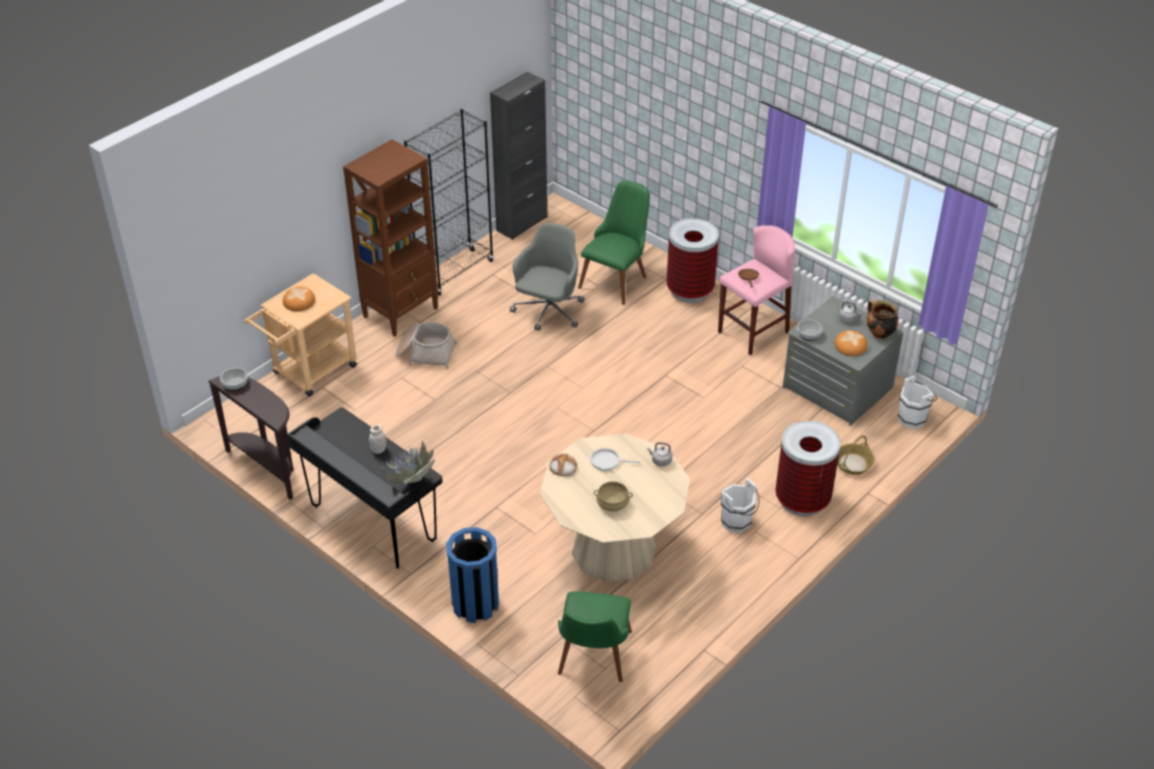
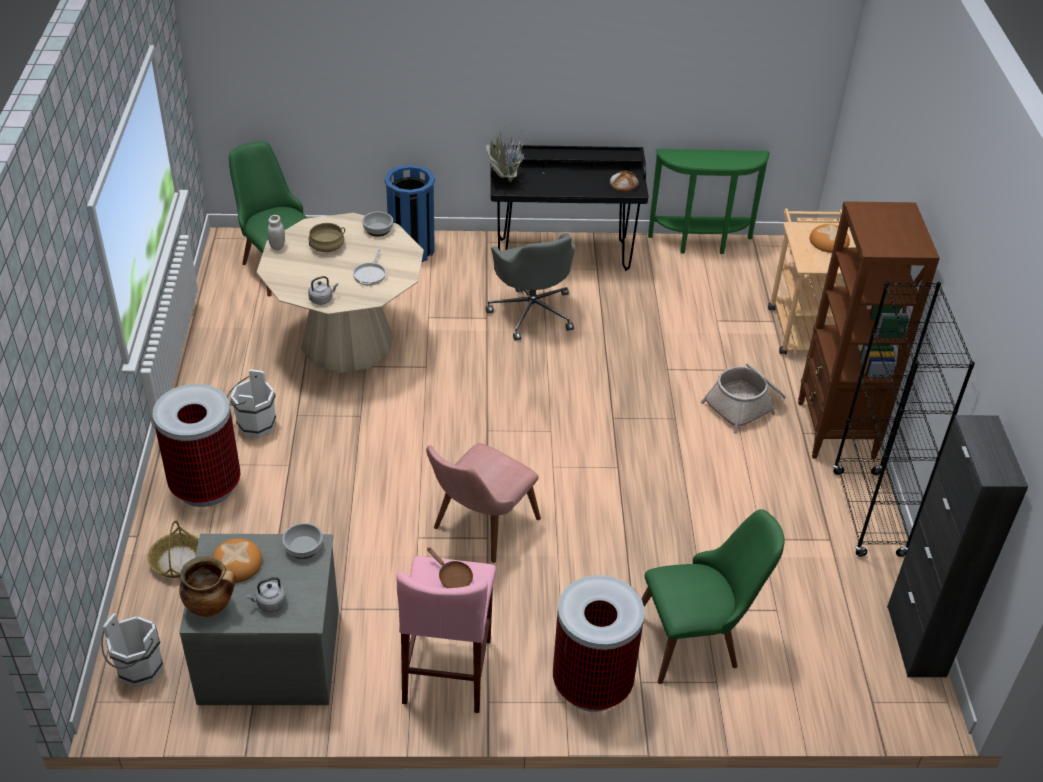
camera: 135 degrees right, 0 degrees up
brown console table [208,376,294,500] -> green console table [648,149,770,254]
bowl [220,368,248,391] -> bowl moved to [362,212,393,237]
white jar [369,425,386,454] -> white jar moved to [268,215,285,251]
grey office chair [510,223,584,331] -> grey office chair moved to [486,233,575,341]
bread [549,454,577,476] -> bread moved to [610,170,639,192]
green chair [578,181,650,305] -> green chair turned 90 degrees counterclockwise [642,509,785,684]
frying pan [588,448,640,471] -> frying pan turned 135 degrees clockwise [352,249,387,286]
none -> pink chair [426,443,541,563]

